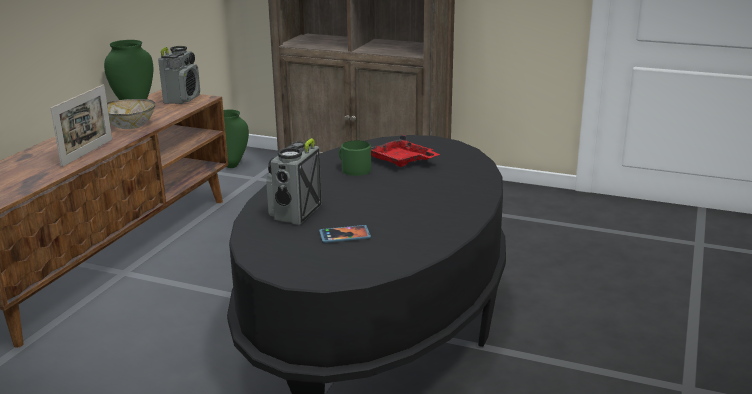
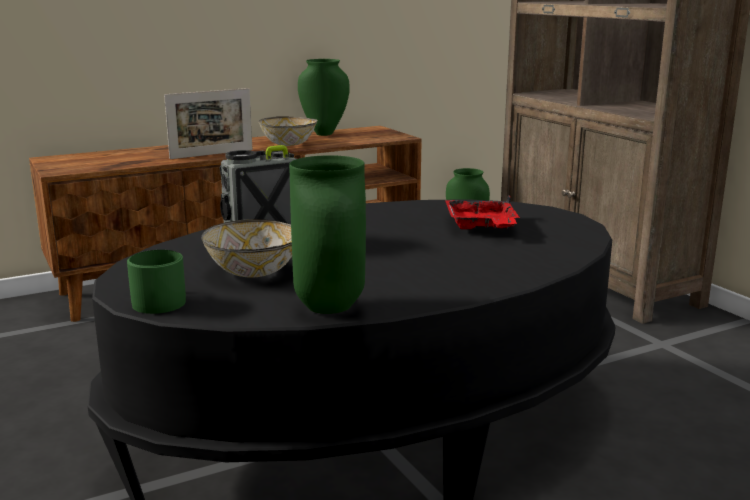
camera: 40 degrees right, 5 degrees down
radio [158,46,200,104] -> none
phone [319,225,371,243] -> bowl [201,219,292,277]
green mug [339,140,371,176] -> green mug moved to [127,250,186,314]
none -> green vase [289,155,366,314]

